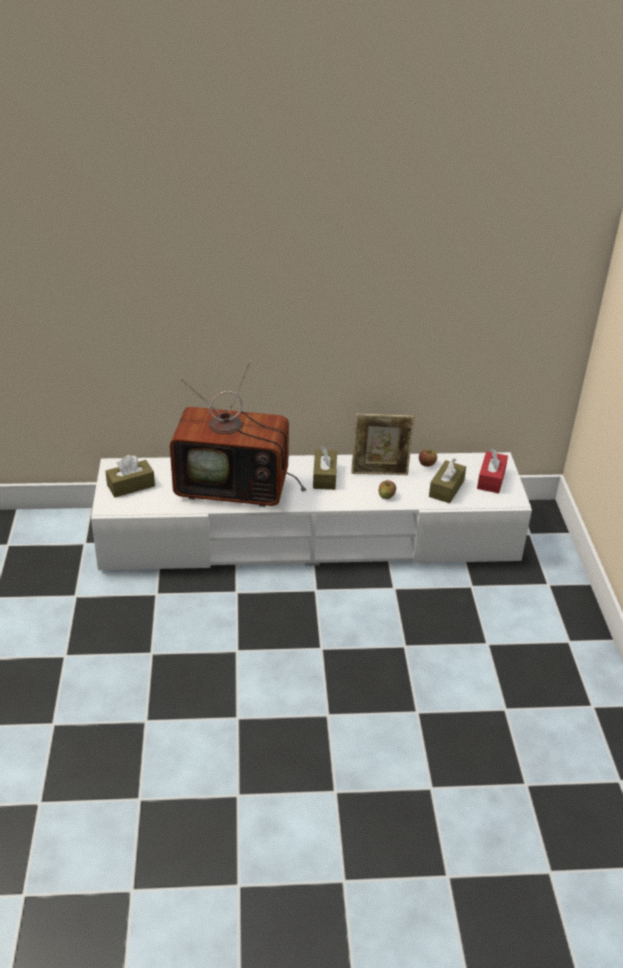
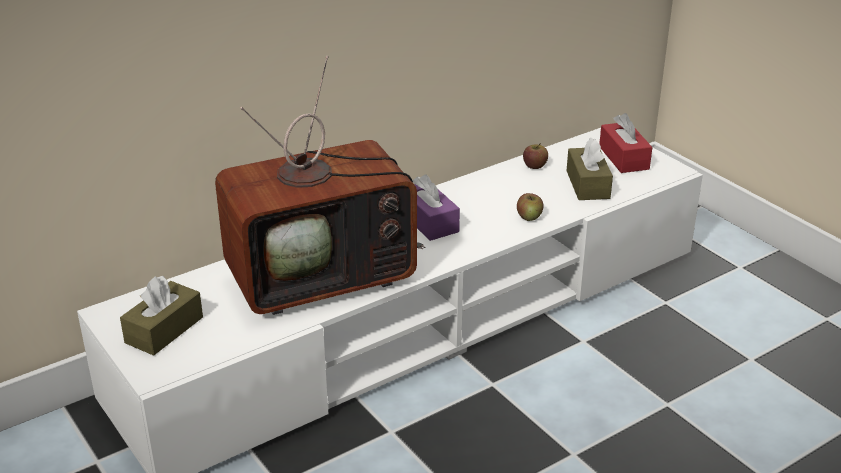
camera: 30 degrees left, 5 degrees down
brown tissue box [313,446,337,490] -> purple tissue box [412,174,460,241]
picture frame [351,414,415,475] -> none

